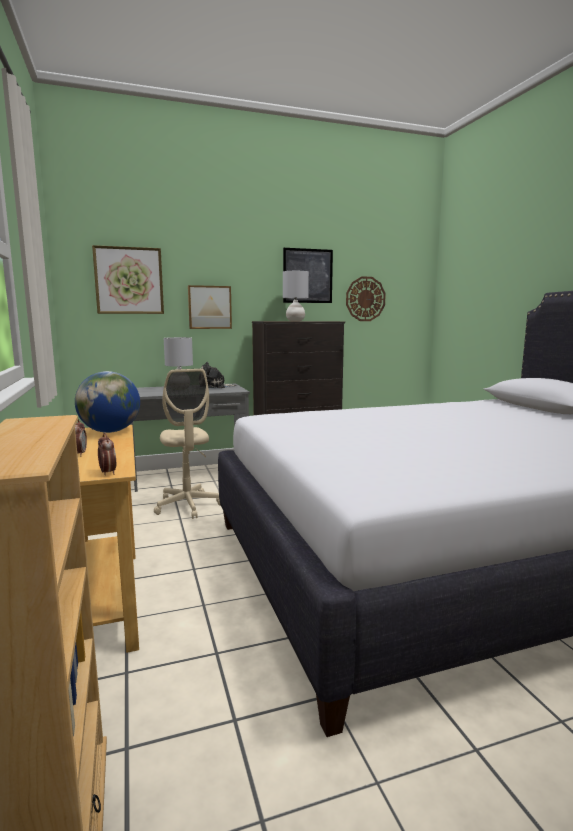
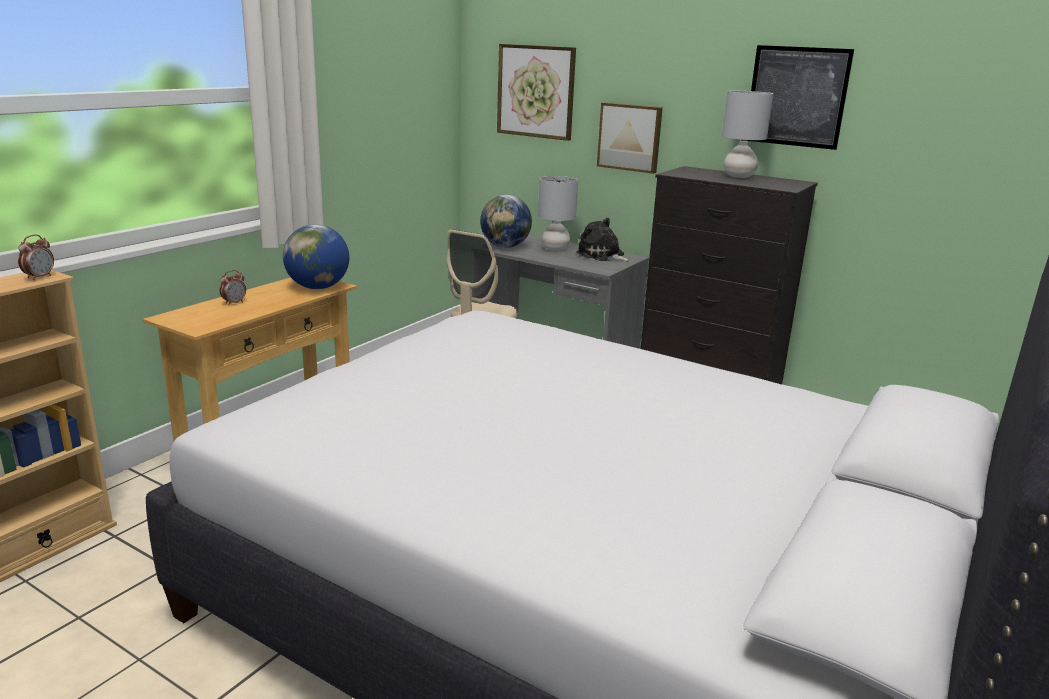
camera: 50 degrees right, 10 degrees up
alarm clock [98,432,116,475] -> alarm clock moved to [18,235,54,280]
wall clock [346,276,386,321] -> none
none -> globe [480,195,532,248]

